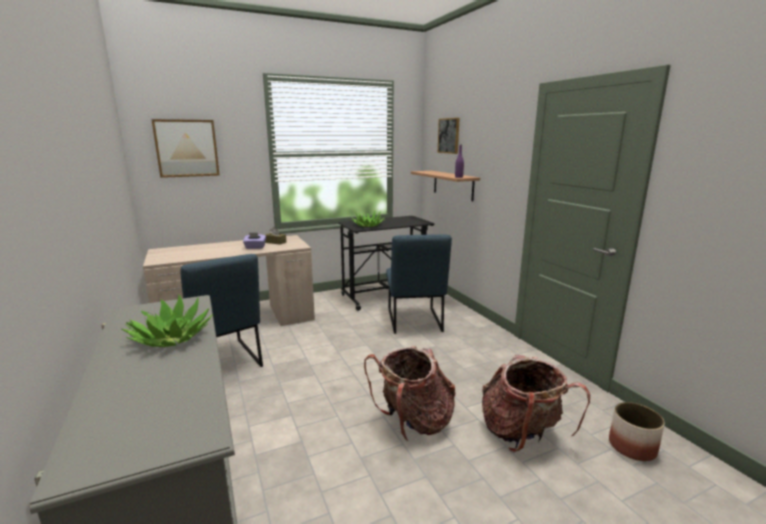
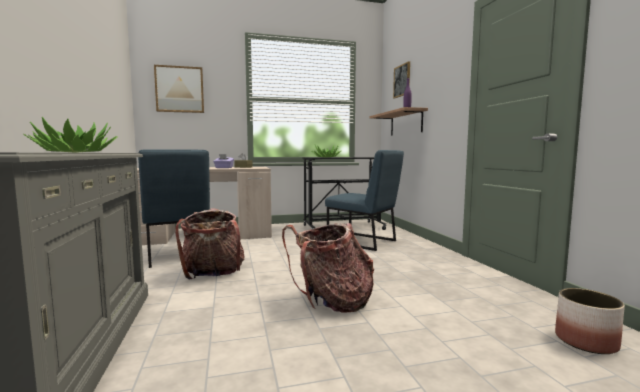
camera: 10 degrees right, 10 degrees down
blue chair [386,235,452,334] -> blue chair turned 60 degrees counterclockwise [325,150,404,251]
backpack [482,355,590,452] -> backpack moved to [175,208,244,279]

